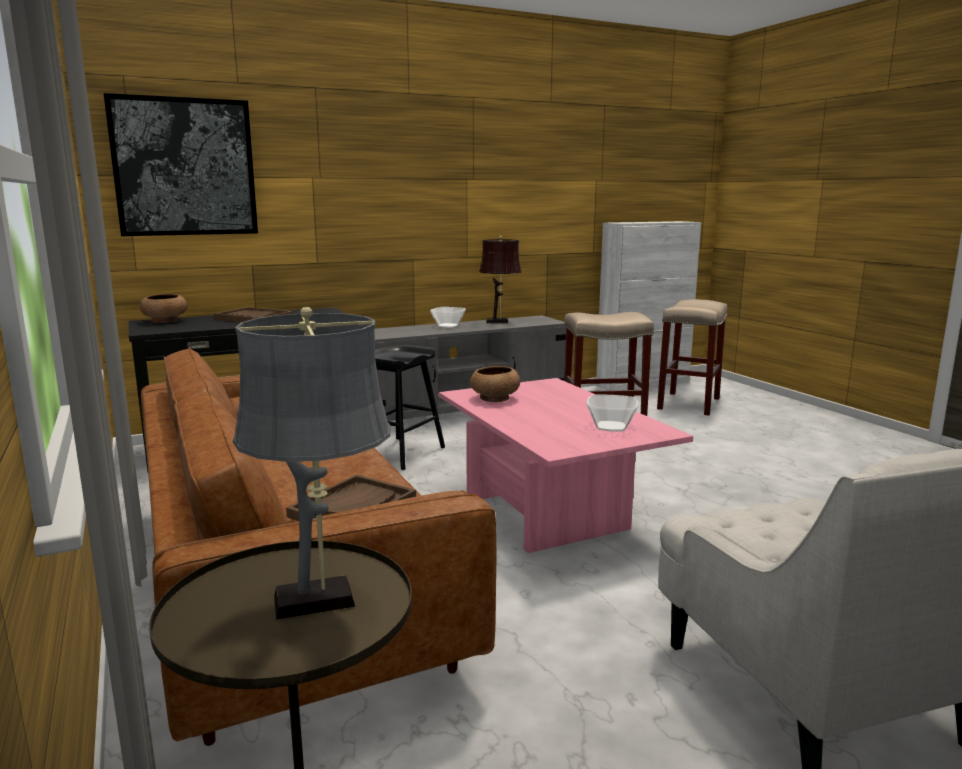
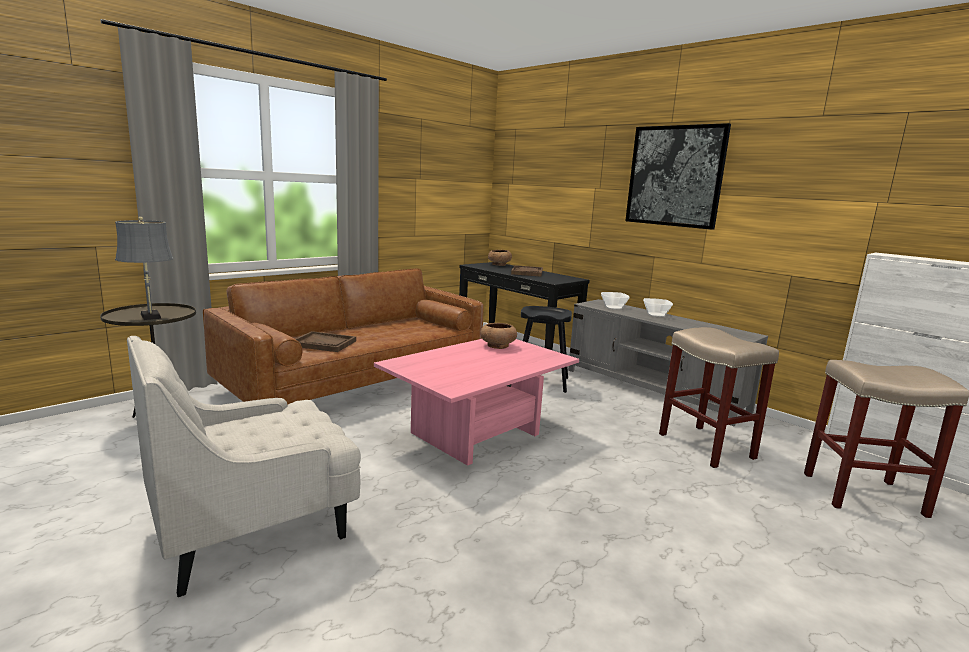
camera: 70 degrees right, 0 degrees up
picture [103,93,258,236] -> picture moved to [625,123,731,230]
brown table lamp [479,236,522,324] -> none
bowl [586,395,639,432] -> bowl moved to [601,292,630,309]

